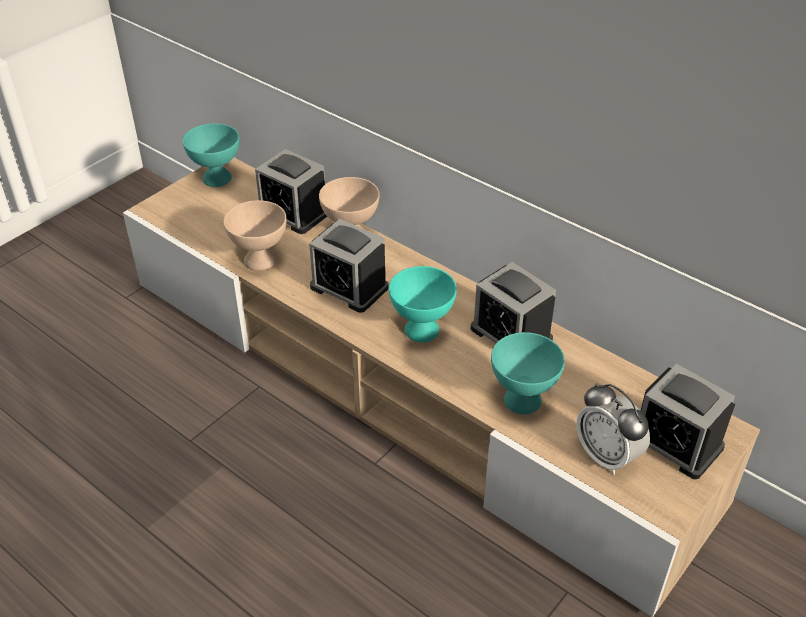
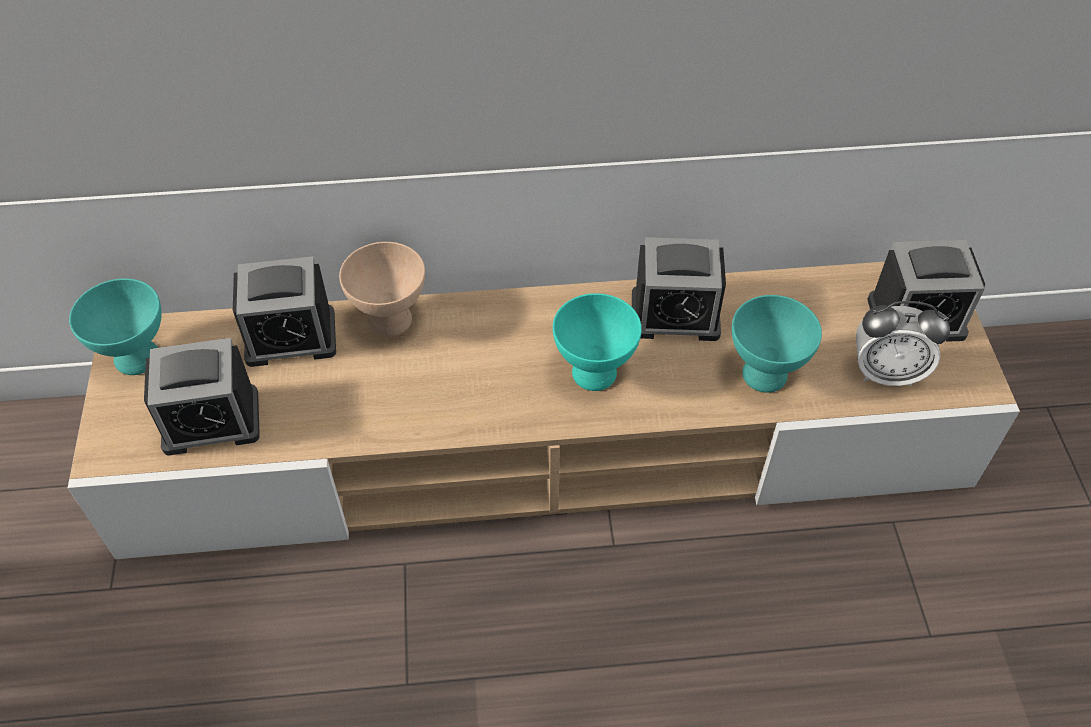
camera: 45 degrees left, 10 degrees up
beige bowl [223,200,286,271] -> none
alarm clock [309,219,388,313] -> alarm clock moved to [144,338,260,456]

